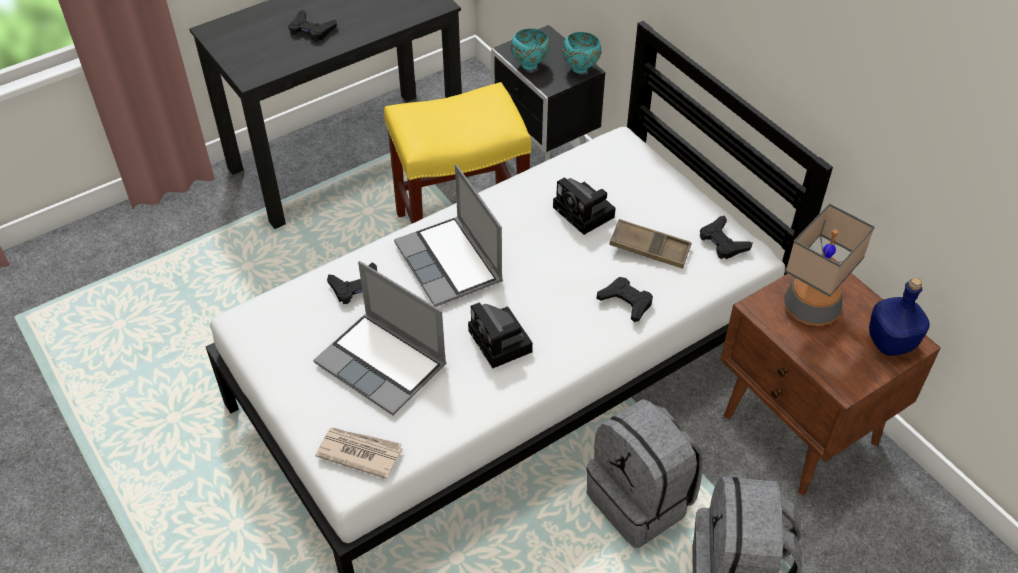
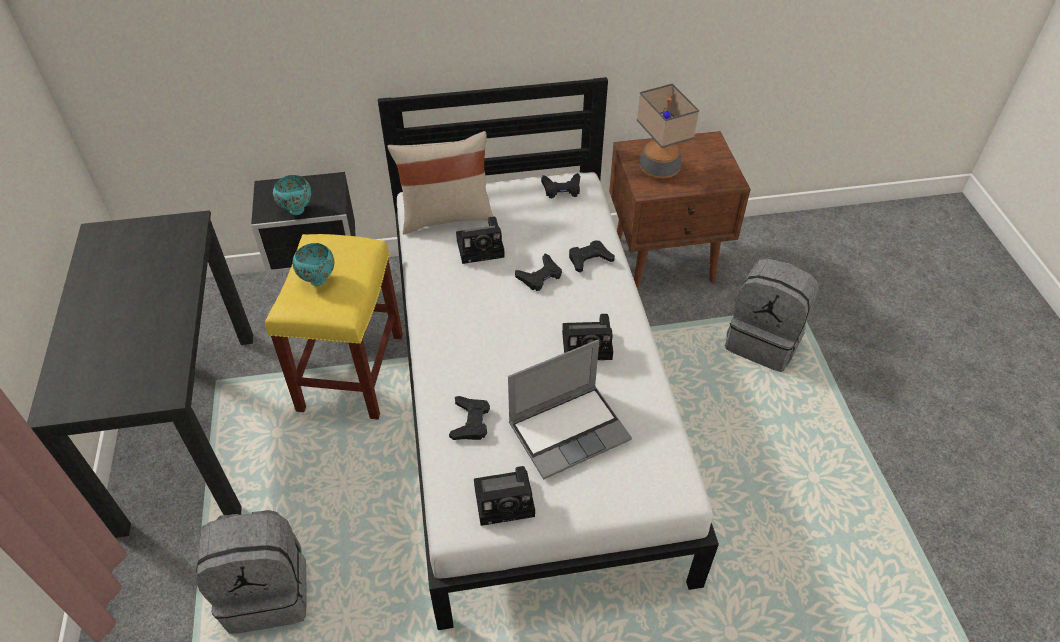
camera: 65 degrees left, 0 degrees up
black game controller [289,10,337,42] -> black game controller moved to [515,253,562,291]
newspaper [315,427,402,479] -> none
laptop [394,164,503,307] -> none
turquoise bowl [562,32,602,74] -> turquoise bowl moved to [292,243,334,286]
grey backpack [586,399,703,548] -> grey backpack moved to [196,510,307,634]
brown tray [609,219,692,269] -> none
blue bottle [869,278,930,356] -> none
none -> beige pillow [387,131,493,235]
none -> camera [474,466,535,526]

